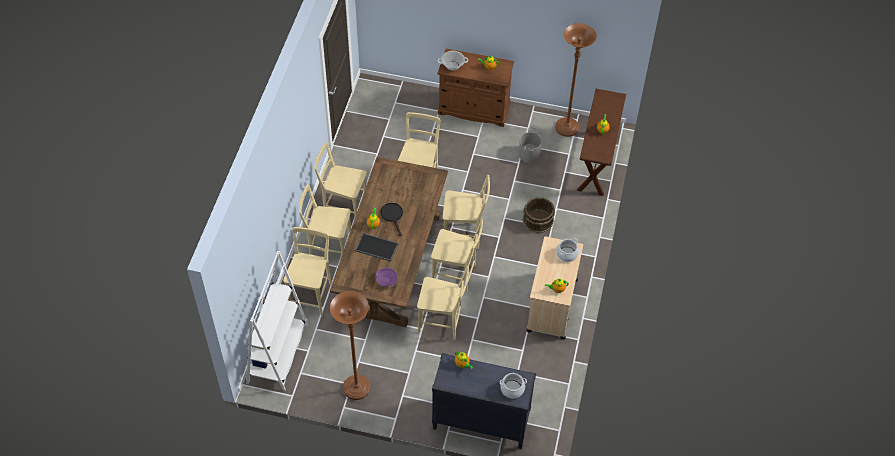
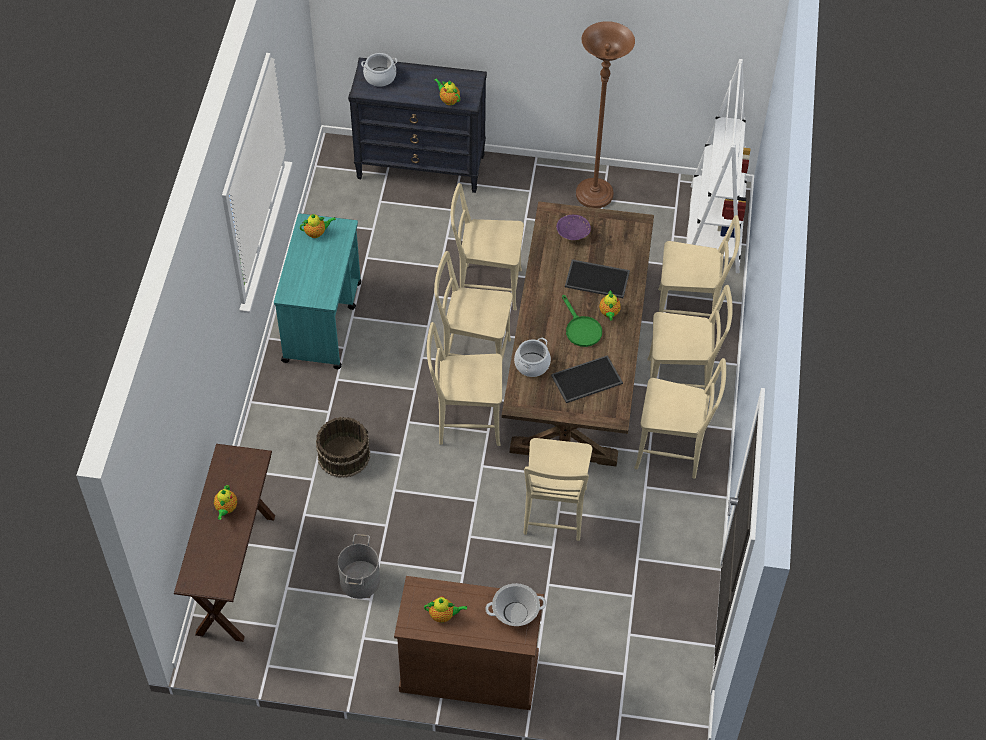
camera: 175 degrees right, 0 degrees up
beige chair [283,227,332,315] -> beige chair turned 90 degrees counterclockwise [658,215,740,326]
black frying pan [381,203,403,236] -> green frying pan [562,295,602,347]
beige cart [526,236,583,339] -> turquoise cart [274,213,361,369]
brown floor lamp [555,23,597,137] -> none
cooking pot [556,238,579,262] -> cooking pot moved to [514,338,551,377]
none -> tray [551,355,623,403]

